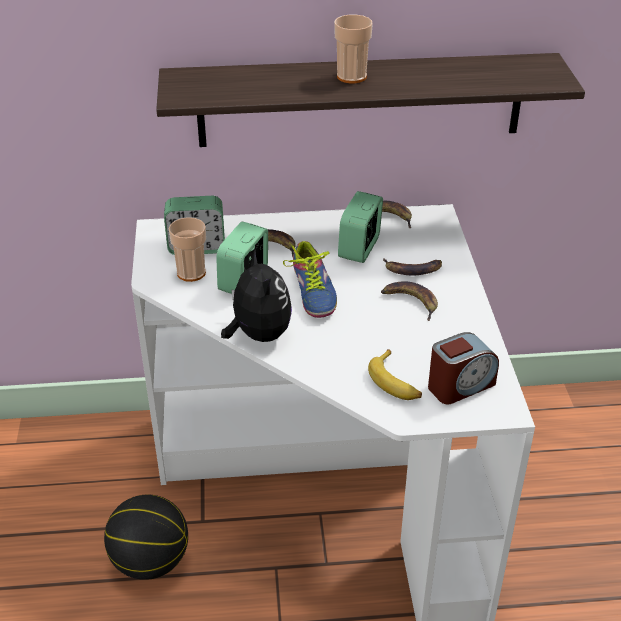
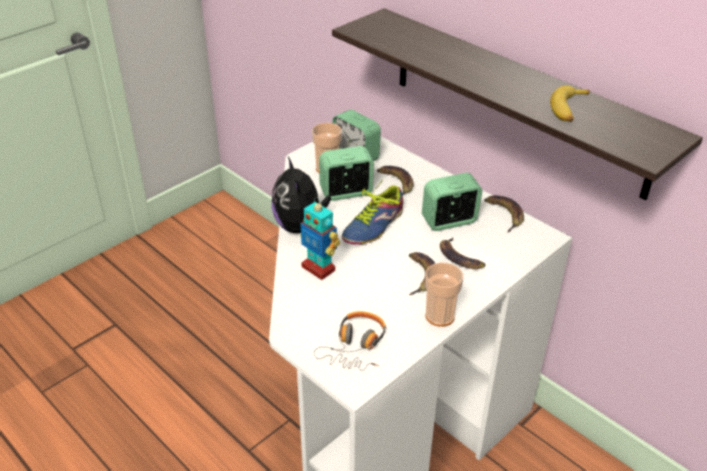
camera: 50 degrees right, 0 degrees up
basketball [104,494,188,580] -> none
plush toy [221,250,292,342] -> plush toy turned 135 degrees clockwise [272,157,331,233]
cup [334,15,373,83] -> cup moved to [425,262,463,327]
banana [368,349,422,400] -> banana moved to [550,85,590,122]
alarm clock [428,332,499,405] -> headphones [314,311,386,371]
none -> toy robot [300,197,340,280]

